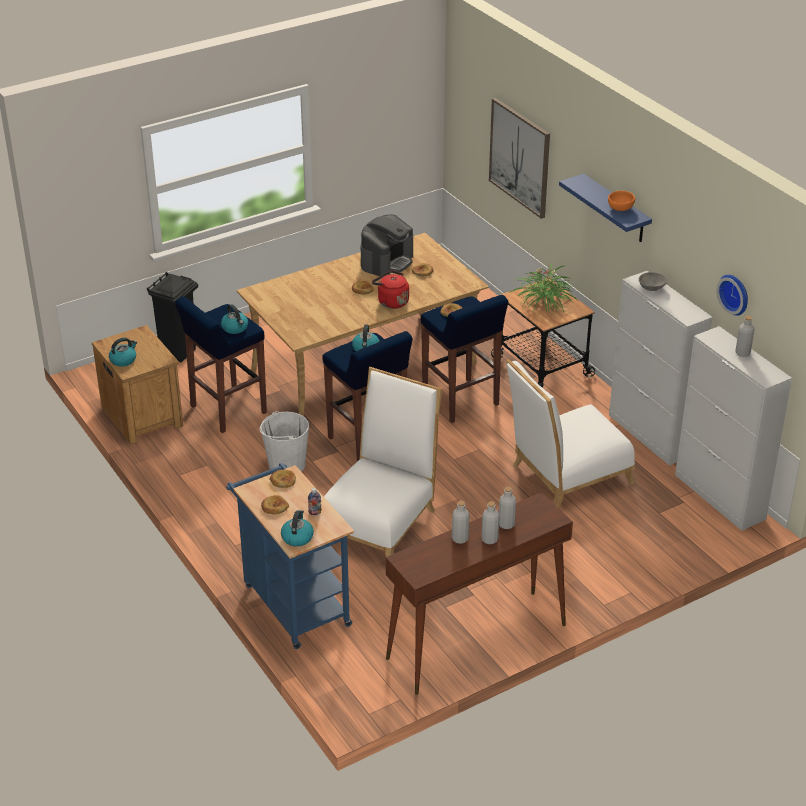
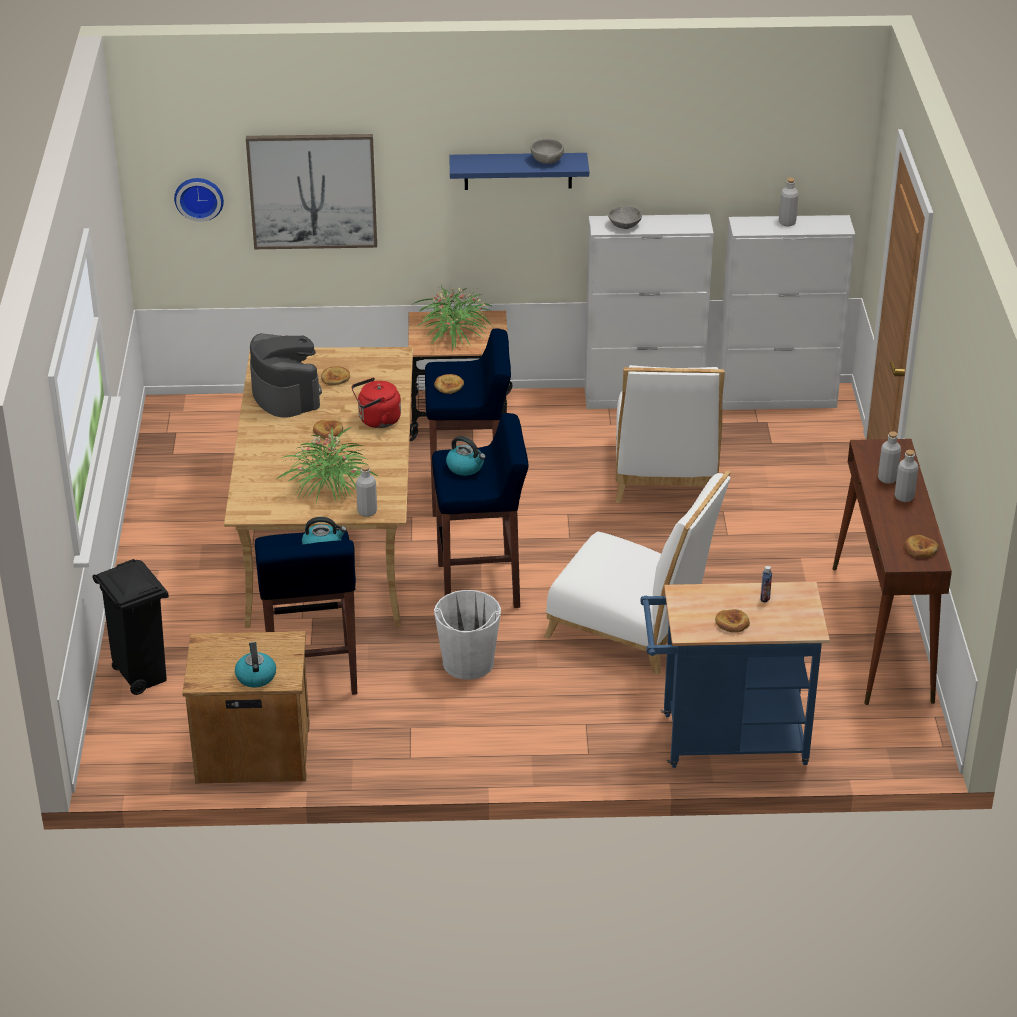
camera: 60 degrees left, 0 degrees up
bread [269,469,296,488] -> bread moved to [904,535,939,558]
kettle [281,510,314,546] -> none
white chair [324,367,442,557] -> white chair turned 150 degrees clockwise [544,470,731,675]
grey bottle [452,501,470,544] -> grey bottle moved to [356,465,377,517]
orange bowl [608,191,635,211] -> grey bowl [530,138,564,164]
wall clock [717,275,748,316] -> wall clock moved to [174,178,224,222]
none -> potted plant [277,427,379,502]

